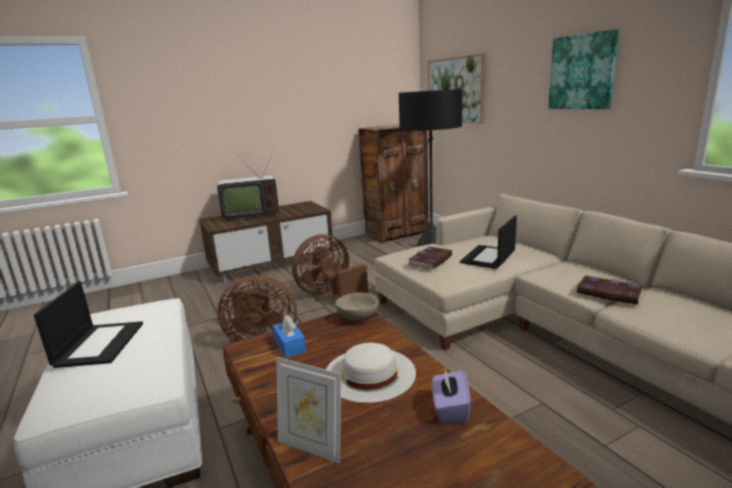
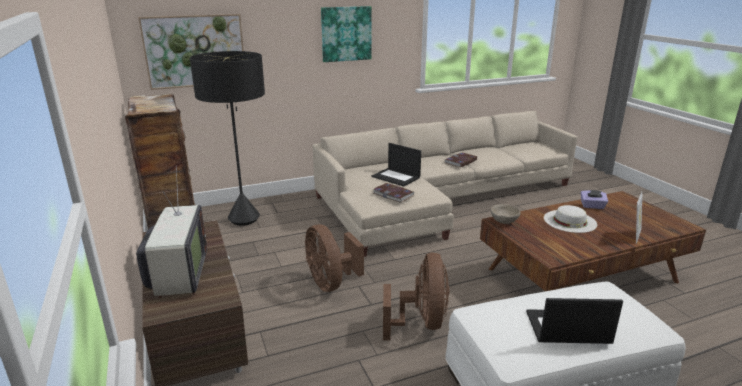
camera: 85 degrees left, 5 degrees up
blue tissue box [273,315,306,358] -> none

